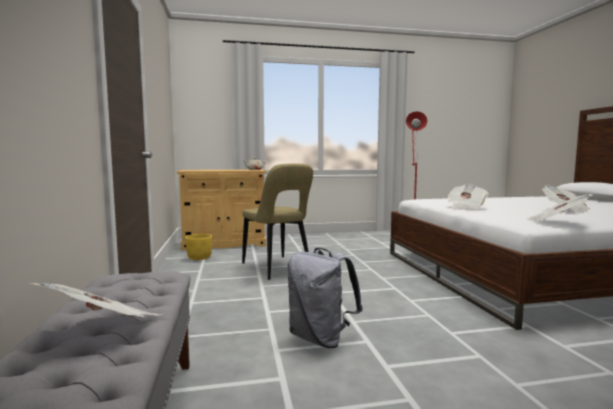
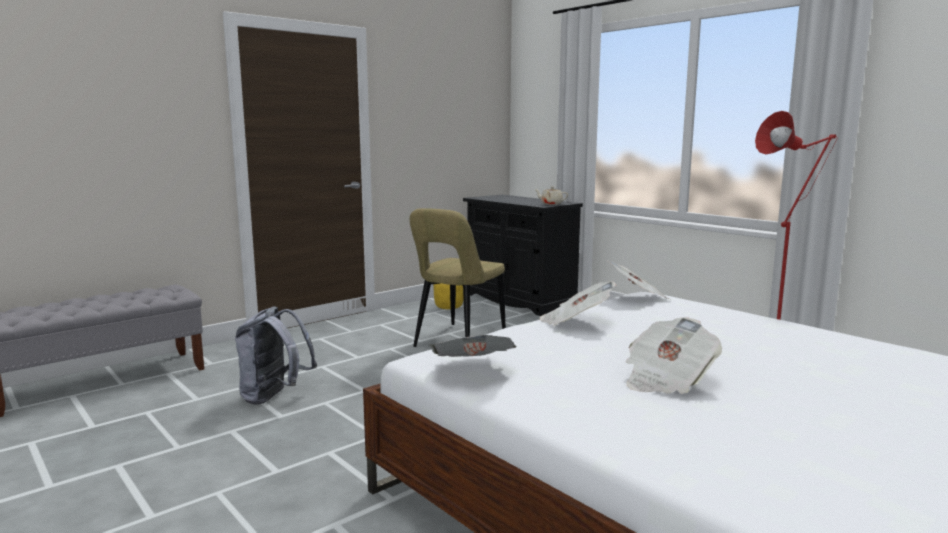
camera: 60 degrees right, 5 degrees up
newspaper [29,283,162,317] -> newspaper moved to [606,260,669,299]
beige cabinet [177,170,266,250] -> black cabinet [463,195,583,316]

